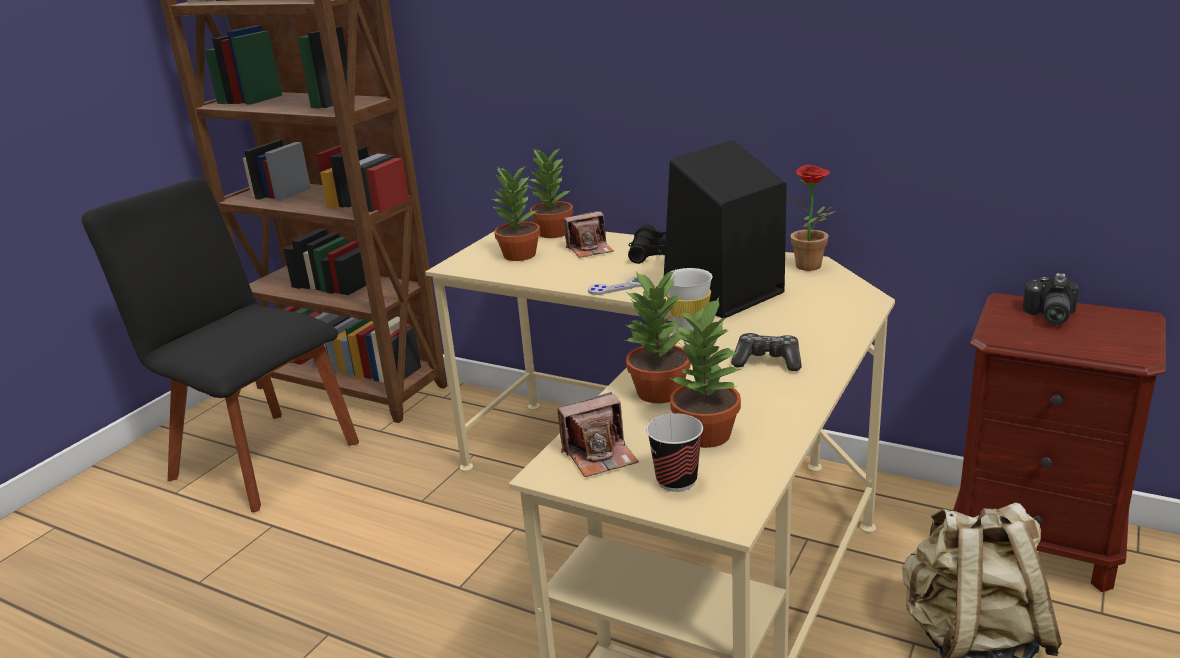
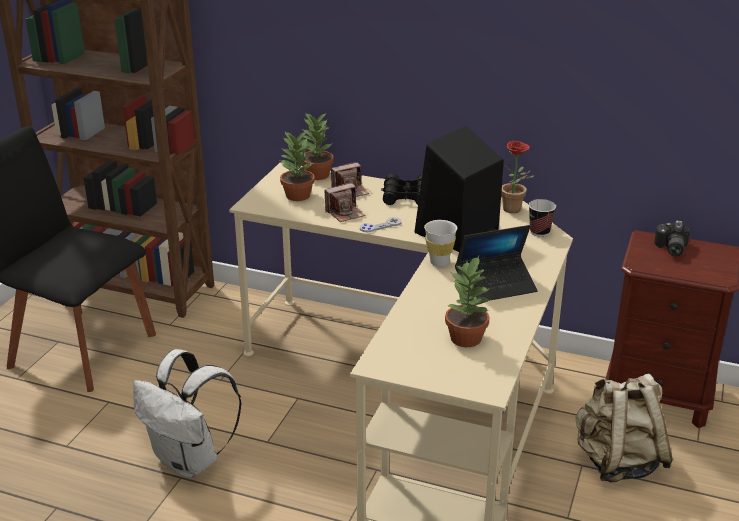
camera: 10 degrees left, 5 degrees up
camera [557,392,639,477] -> camera moved to [324,182,365,222]
potted plant [624,270,691,403] -> none
cup [646,414,703,492] -> cup moved to [529,199,556,237]
game controller [731,333,801,371] -> laptop [455,225,538,301]
none -> white backpack [133,349,242,478]

